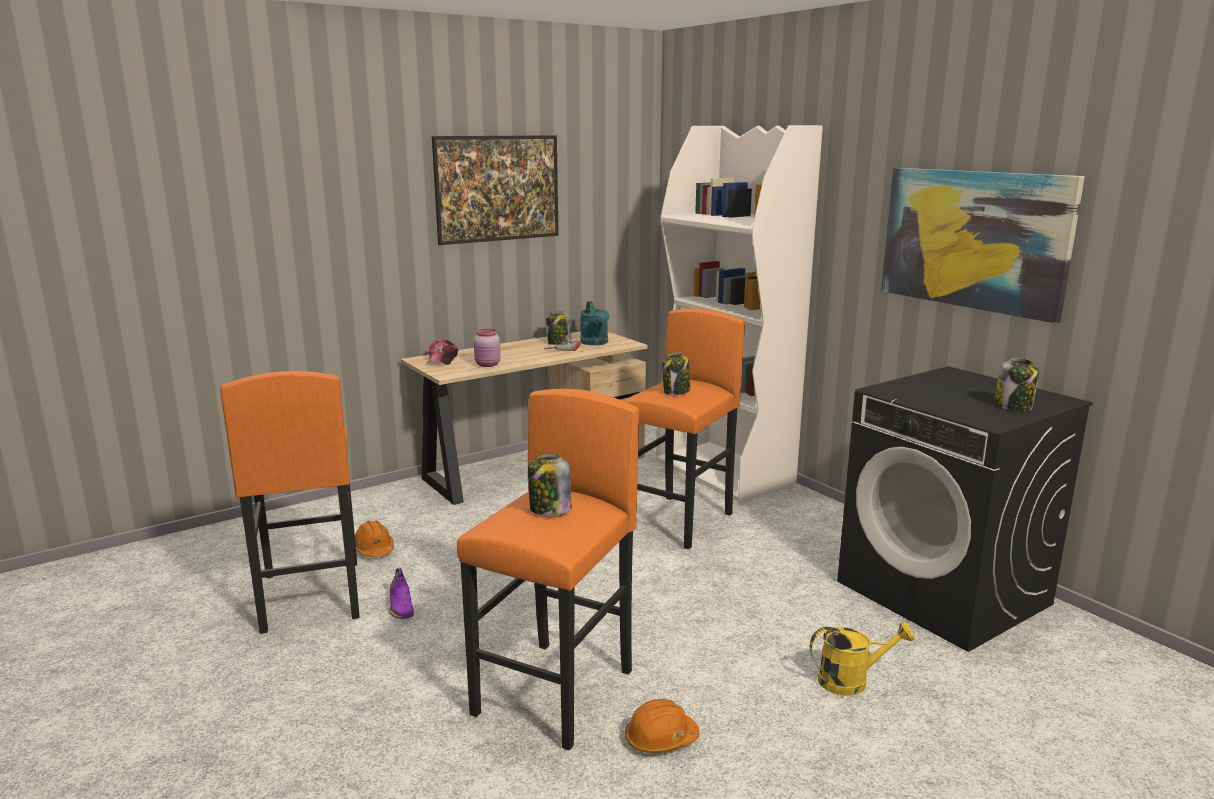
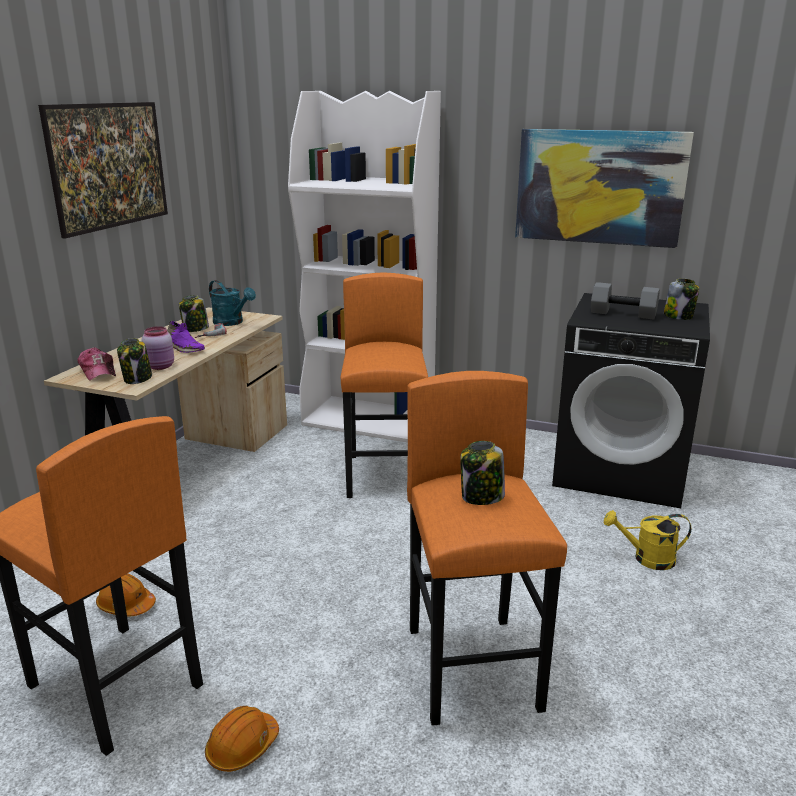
camera: 35 degrees left, 5 degrees up
purple shoe [389,567,414,619] -> purple shoe moved to [167,321,205,353]
orange hard hat [625,699,699,753] -> orange hard hat moved to [205,706,279,772]
jar [662,352,691,395] -> jar moved to [117,338,152,384]
yellow watering can [810,622,914,696] -> yellow watering can turned 135 degrees counterclockwise [604,510,691,570]
none -> grey dumbbell [591,282,660,320]

